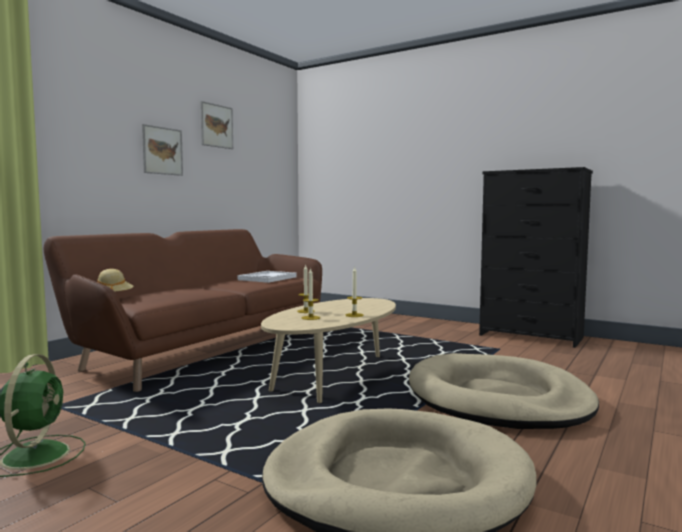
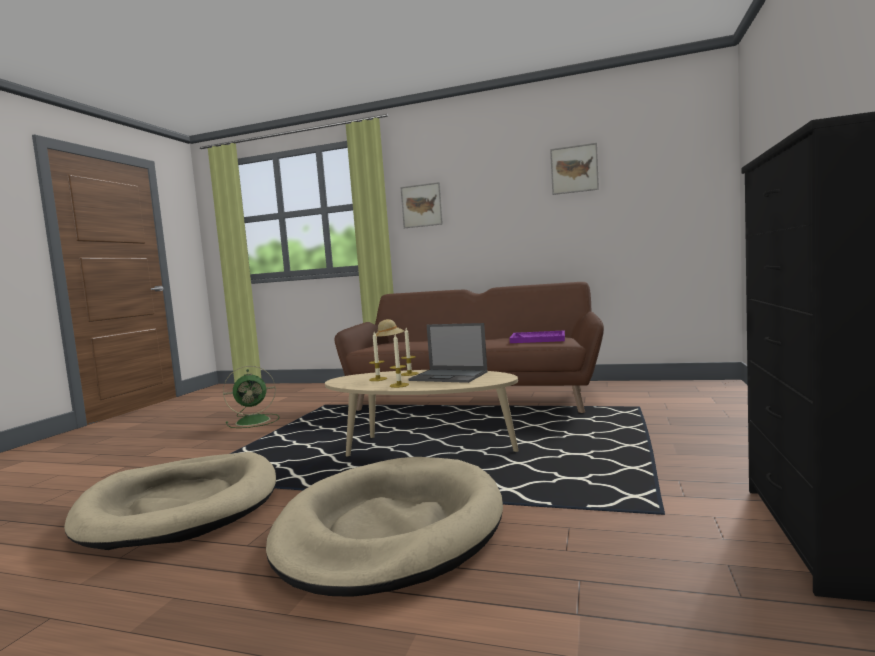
camera: 75 degrees right, 0 degrees up
picture [142,124,183,176] -> picture moved to [400,182,443,228]
white tray [238,271,296,283] -> purple tray [509,330,565,343]
none -> laptop [408,323,487,383]

